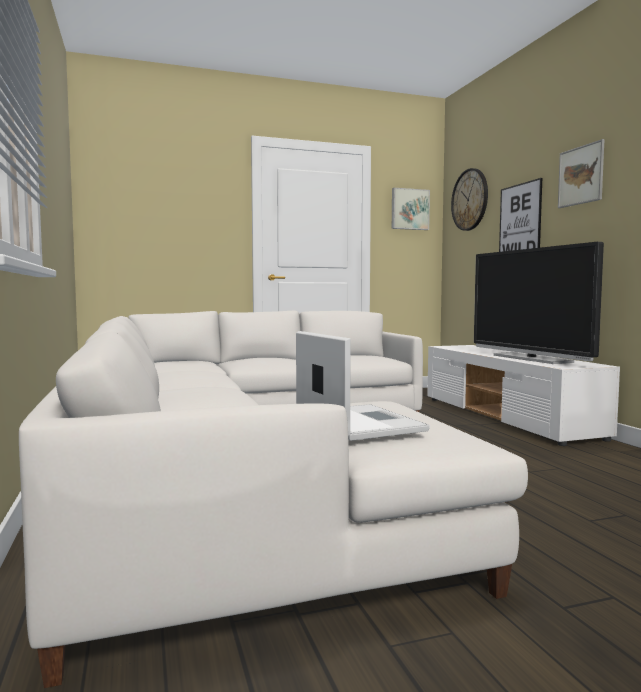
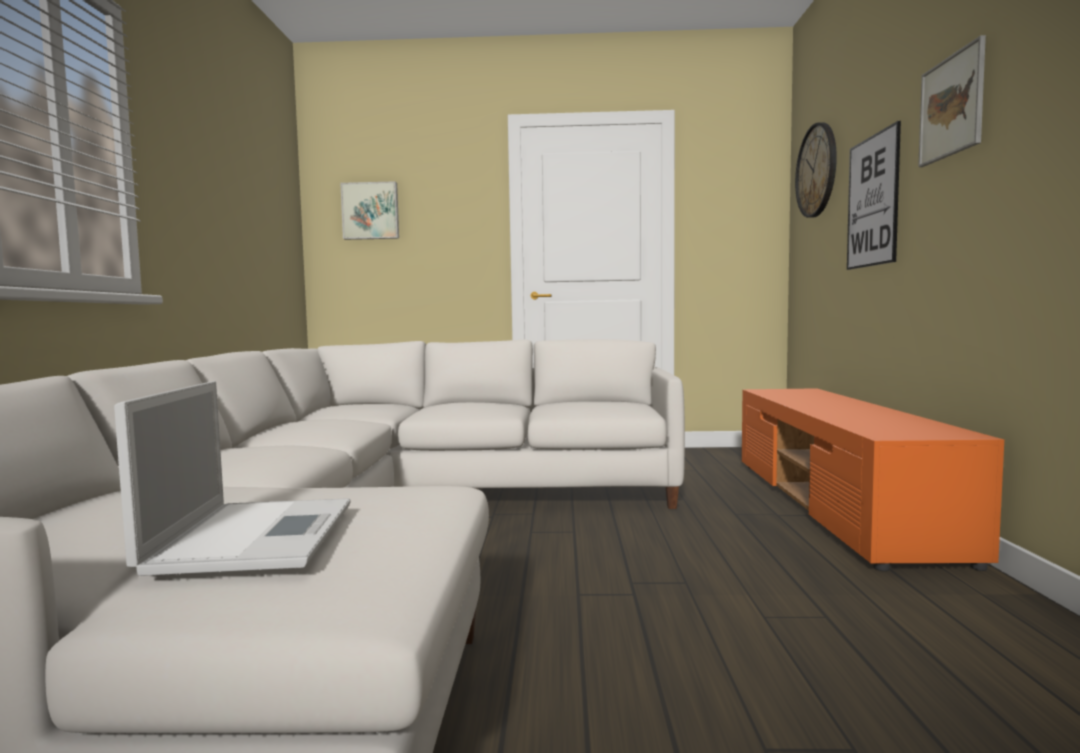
camera: 20 degrees right, 0 degrees up
picture [392,188,430,230] -> picture moved to [340,181,399,240]
white tv stand [427,345,620,446] -> orange tv stand [742,388,1004,571]
television [474,242,604,364] -> none

